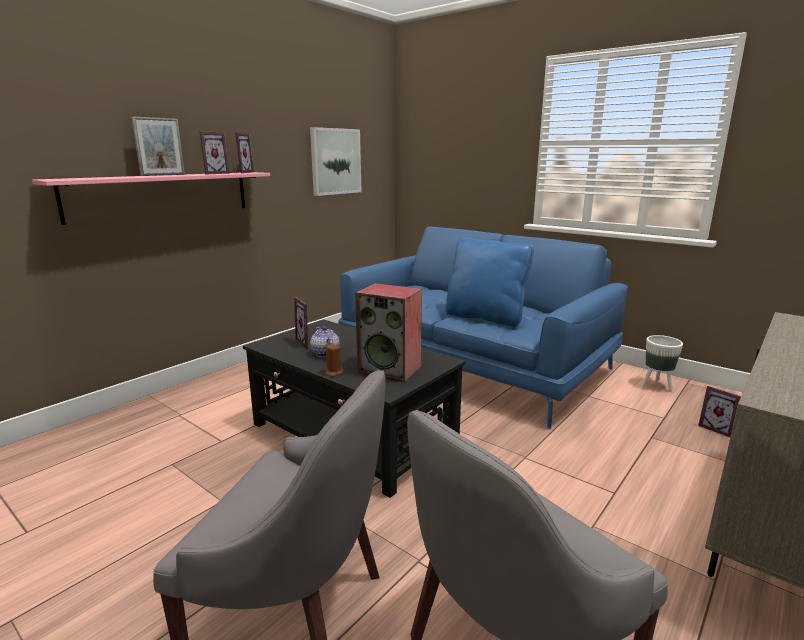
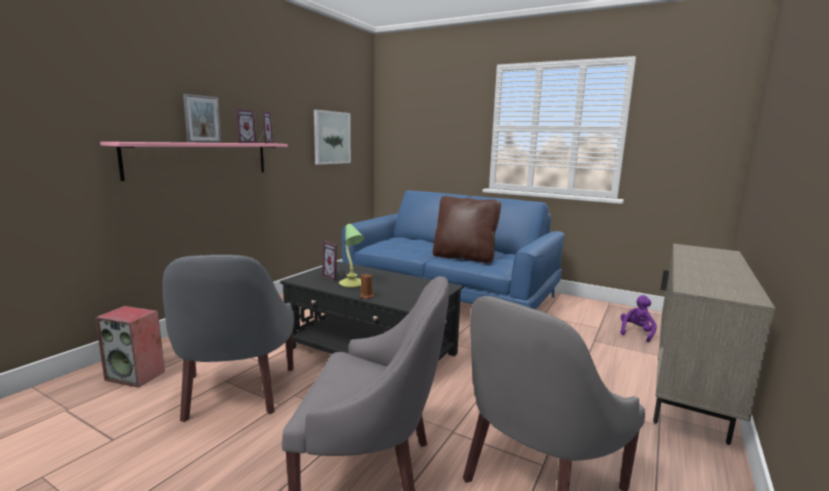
camera: 10 degrees left, 5 degrees down
teapot [310,327,340,357] -> table lamp [339,224,364,288]
speaker [355,283,422,382] -> speaker moved to [95,306,165,388]
blue pillow [445,237,534,327] -> brown pillow [433,196,501,263]
white planter [641,335,683,392] -> none
picture frame [698,386,741,437] -> purple plush toy [620,295,657,342]
none -> grey armchair [163,255,294,422]

